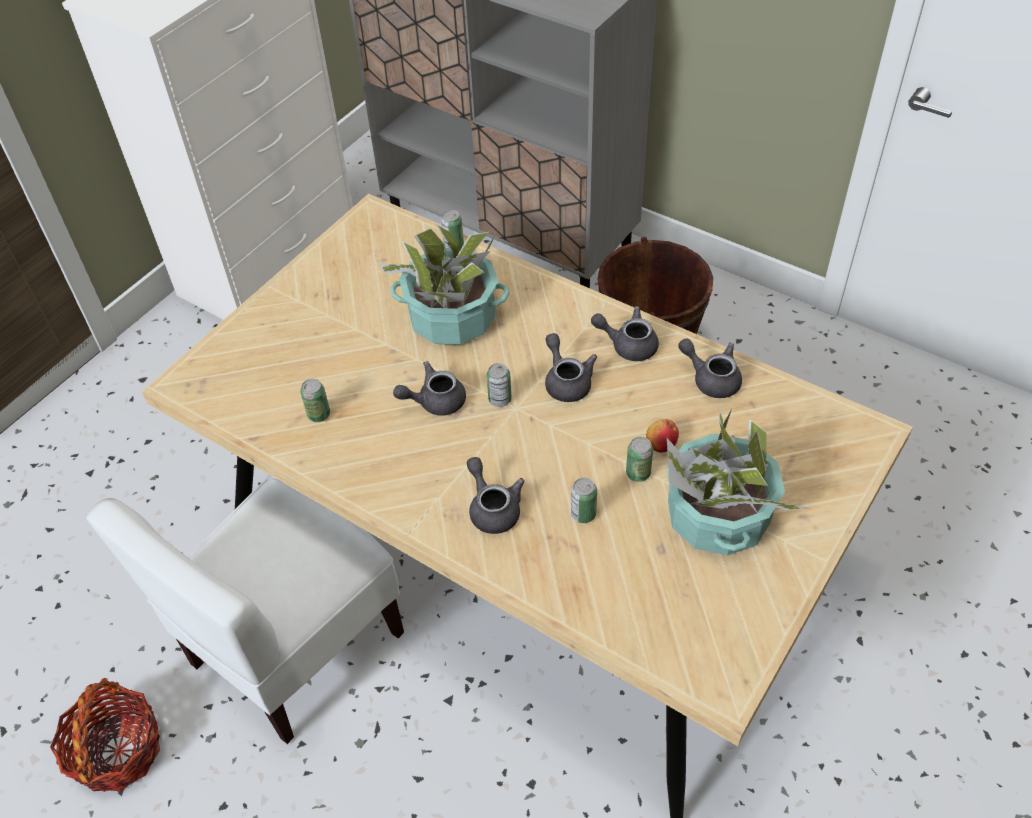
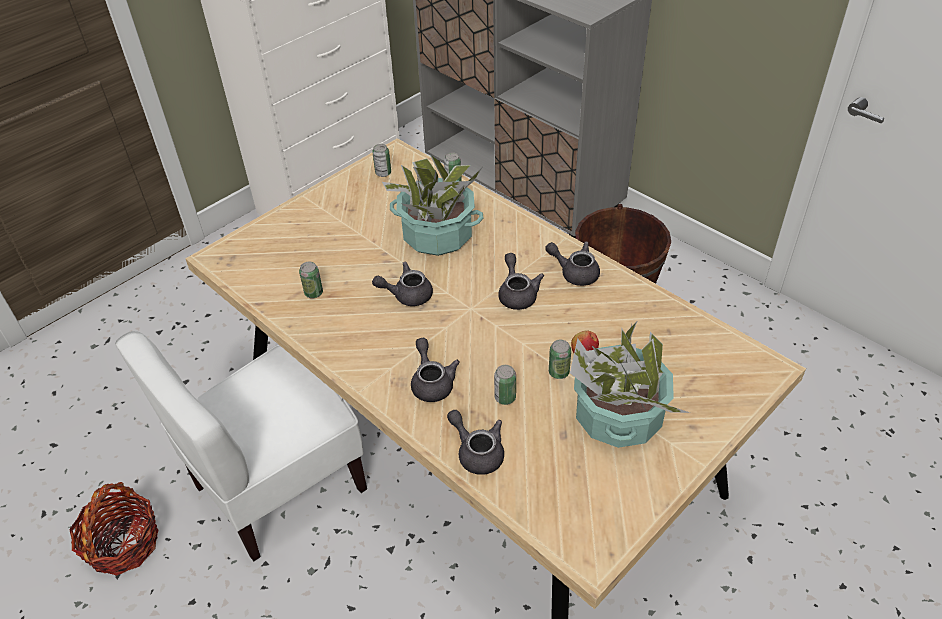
camera: 10 degrees right, 5 degrees down
can [486,363,512,407] -> can moved to [372,144,391,177]
grey teapot [678,339,742,398] -> grey teapot moved to [447,410,504,475]

